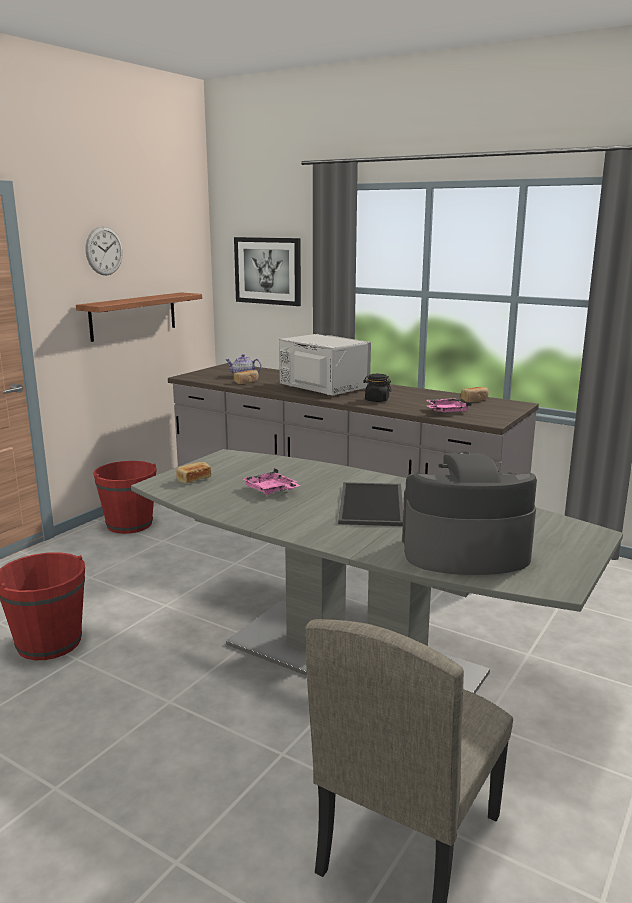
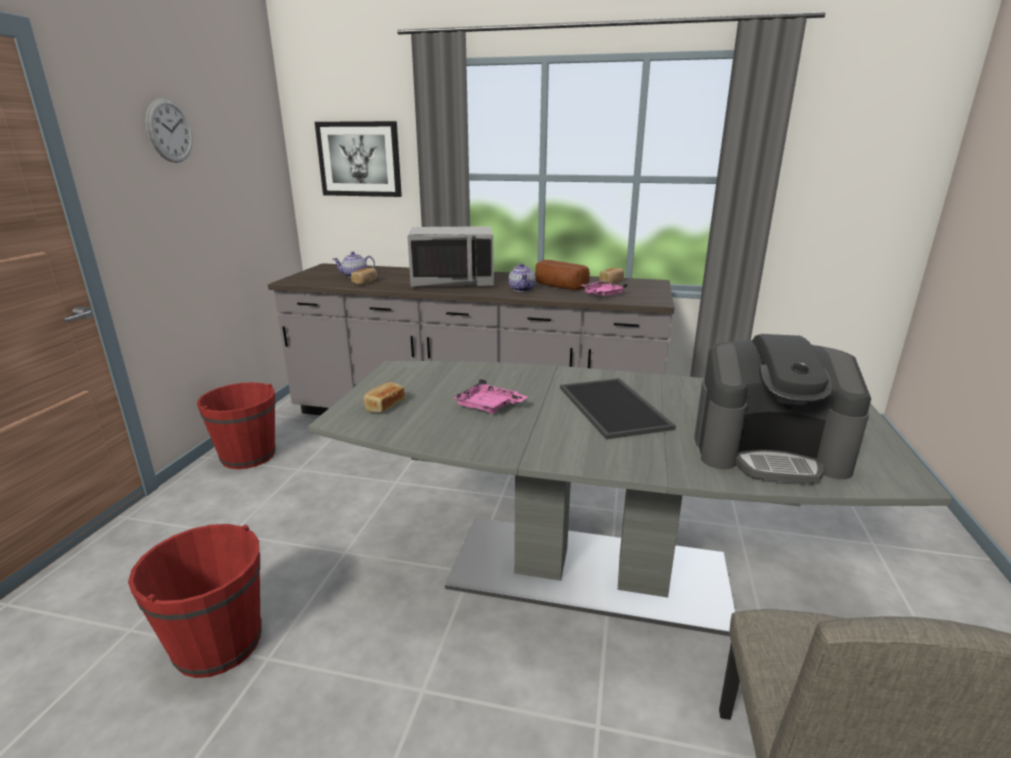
camera: 20 degrees left, 5 degrees up
shelf [76,292,202,342] -> none
grey microwave [279,334,371,396] -> grey microwave turned 150 degrees clockwise [407,226,494,287]
black jar [363,374,392,402] -> teapot [509,263,536,292]
coffee machine [402,452,537,575] -> coffee machine turned 150 degrees counterclockwise [694,334,871,483]
none -> bread [535,260,590,290]

